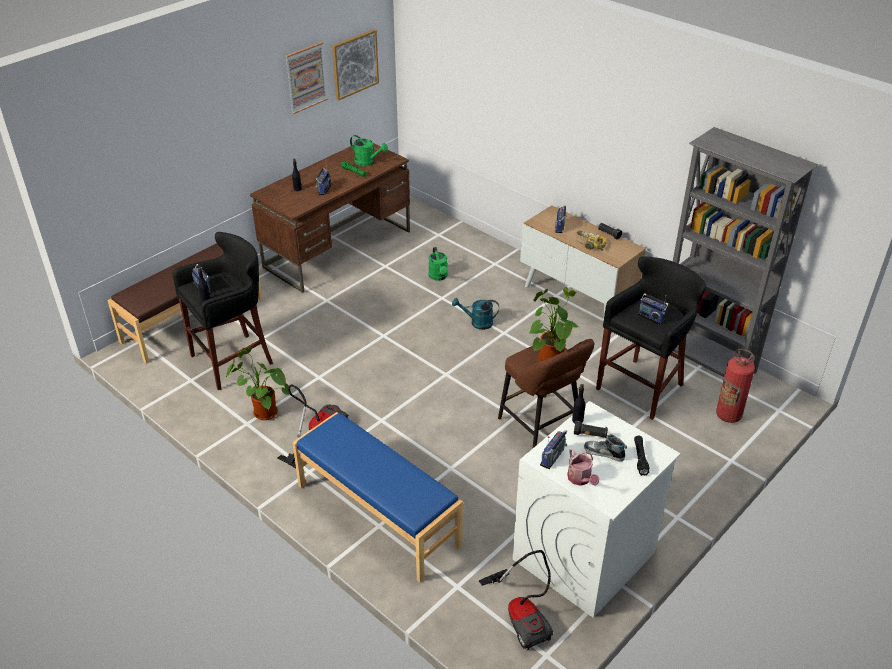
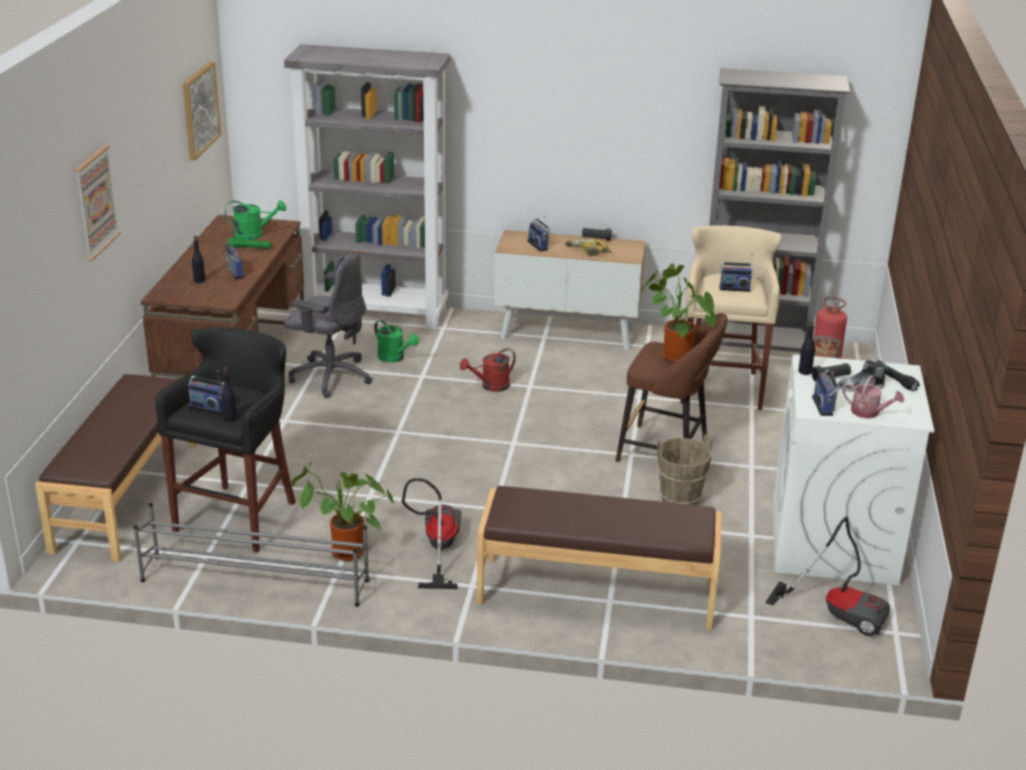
camera: 35 degrees left, 10 degrees down
picture [285,42,328,114] -> picture moved to [75,145,121,261]
blue bench [292,412,463,582] -> brown bench [477,486,722,630]
turquoise watering can [452,298,499,330] -> red watering can [460,348,516,392]
black stool [596,256,706,420] -> beige stool [680,225,782,410]
none -> grey shoe rack [133,503,369,607]
none -> grey bookcase [284,44,450,330]
none -> grey office chair [285,251,372,398]
none -> brown bucket [657,434,712,505]

